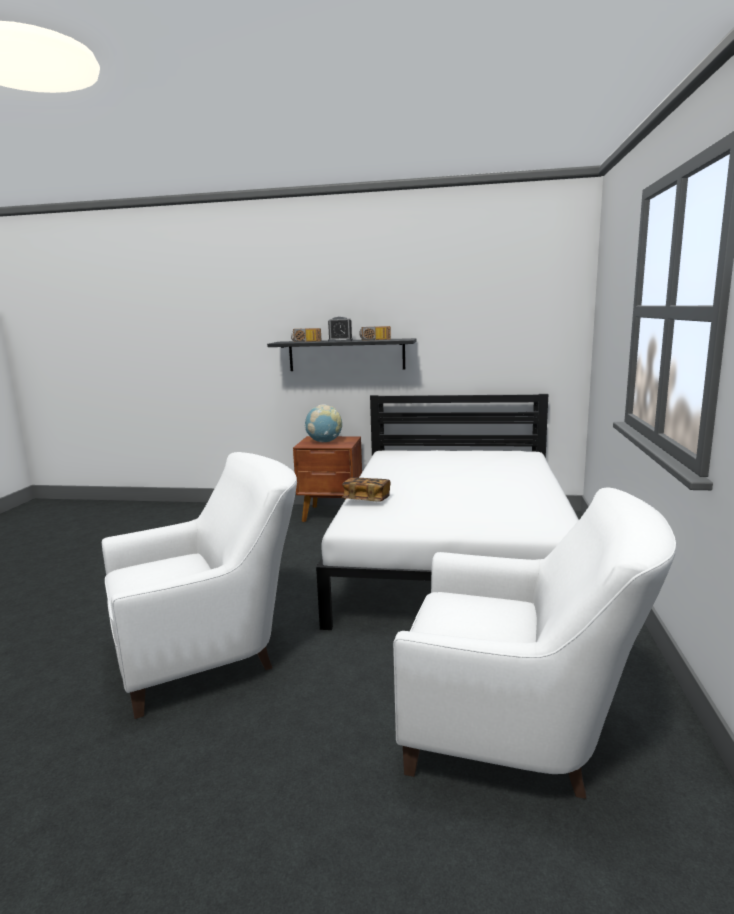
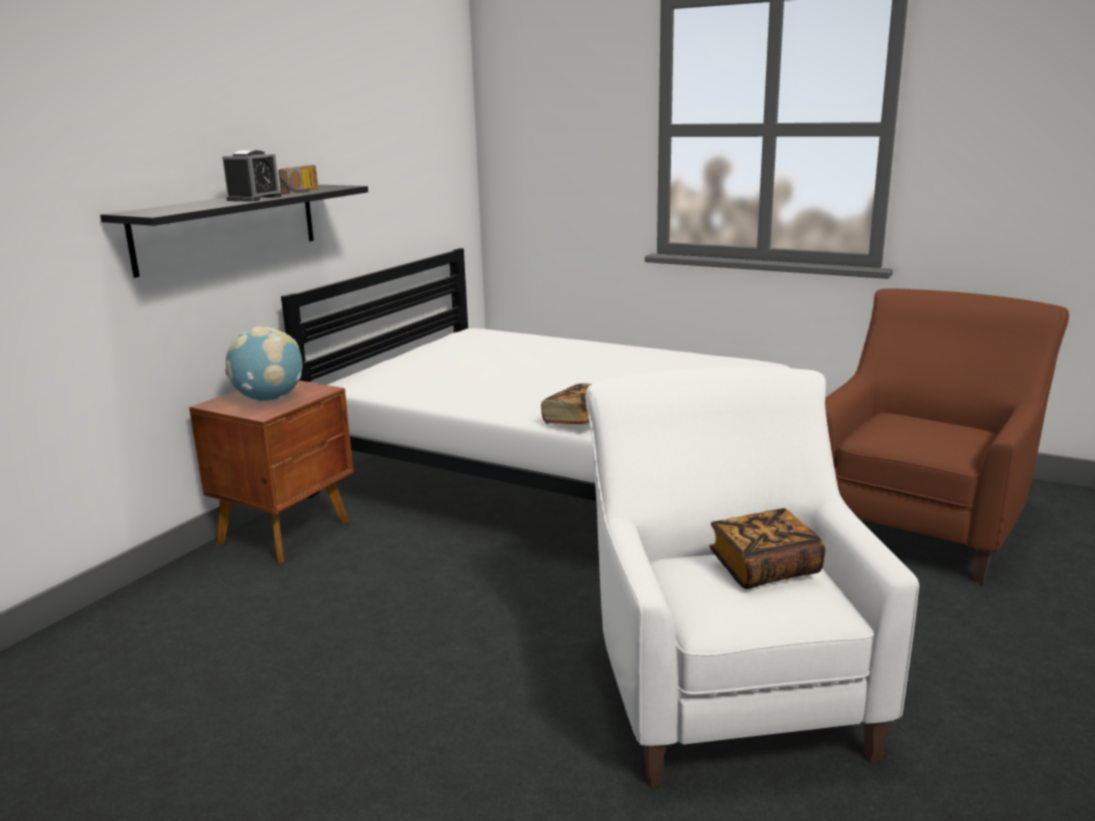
camera: 70 degrees left, 5 degrees up
radio [291,328,322,342] -> none
white armchair [393,487,676,799] -> brown armchair [825,289,1069,584]
none -> book [709,508,826,589]

